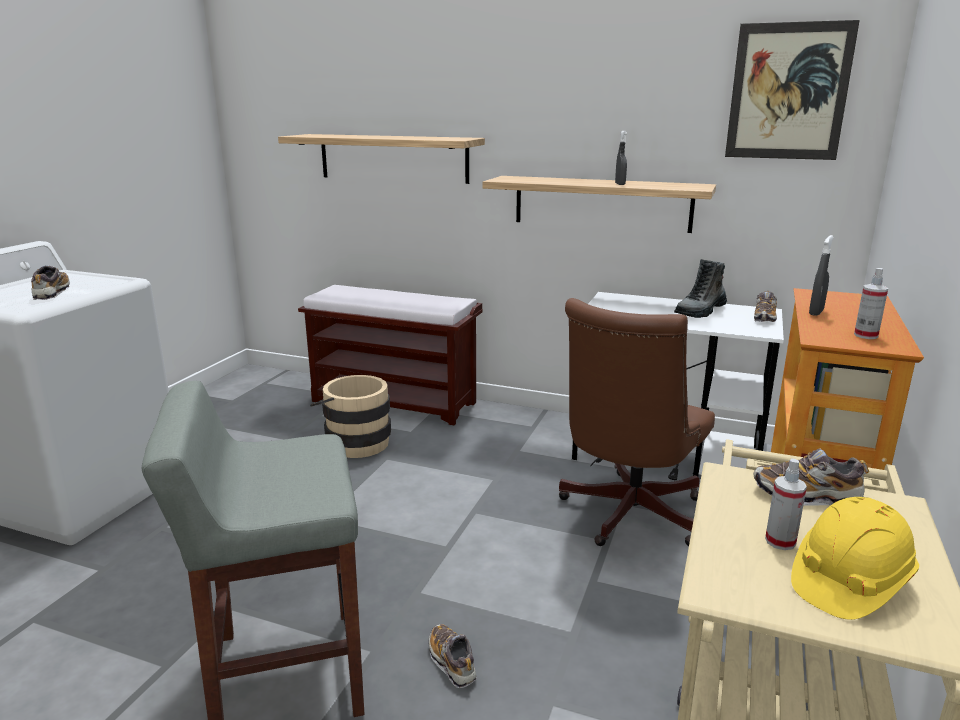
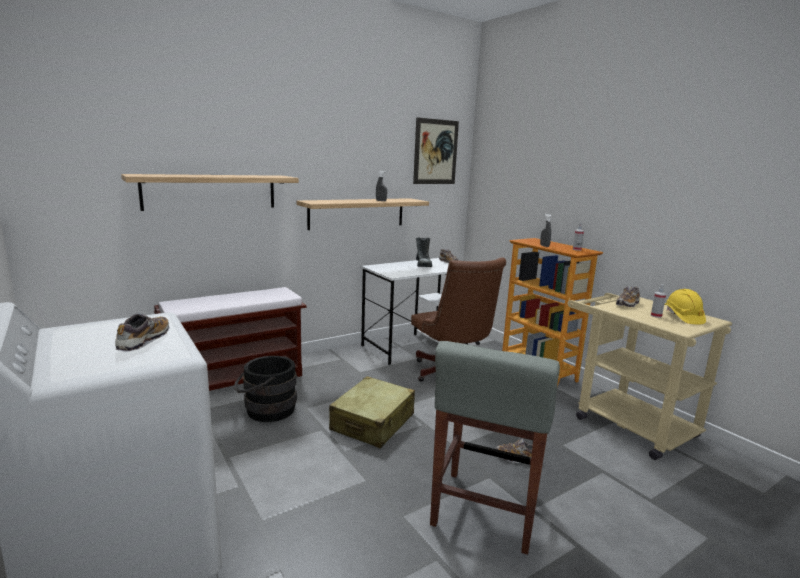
camera: 55 degrees left, 5 degrees down
shoe [31,265,70,300] -> shoe turned 75 degrees clockwise [115,313,169,352]
beige bucket [310,375,391,458] -> black bucket [234,356,297,422]
none -> beige suitcase [329,376,415,448]

